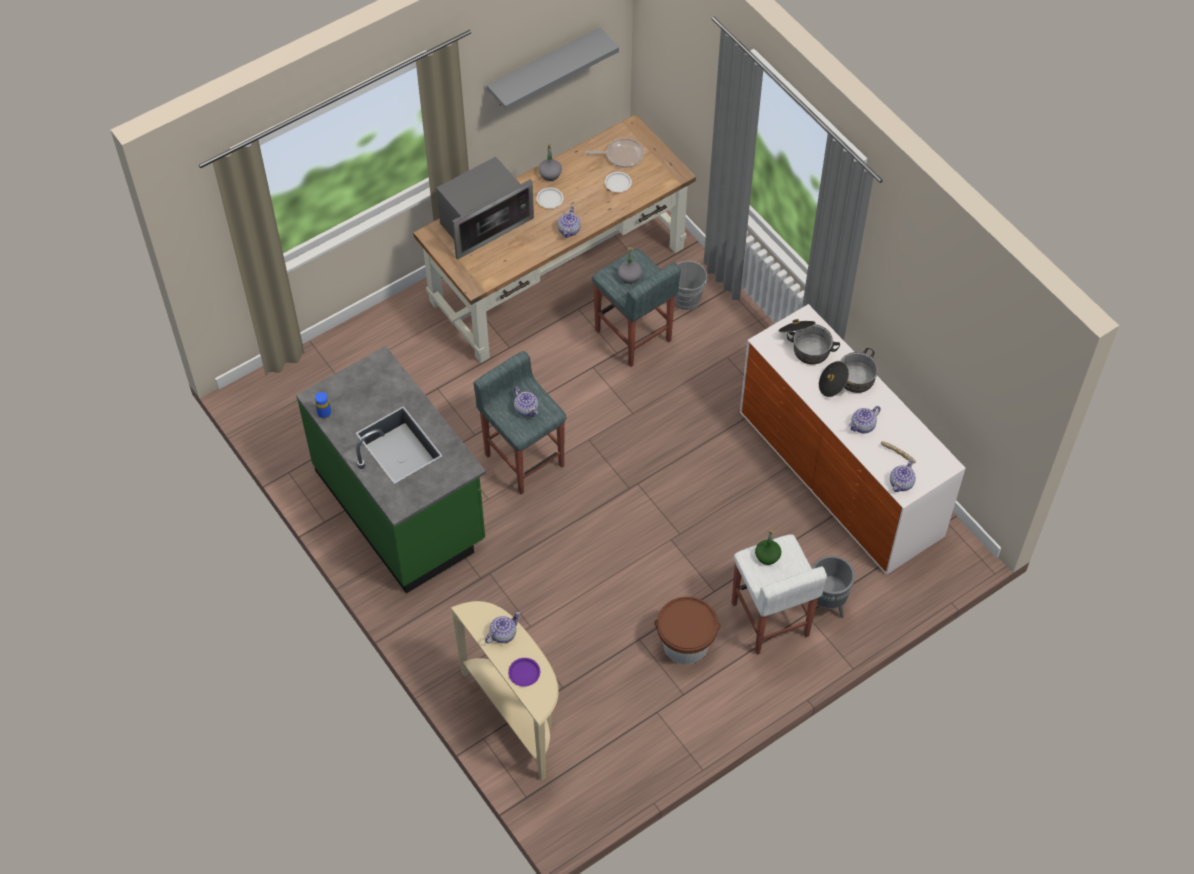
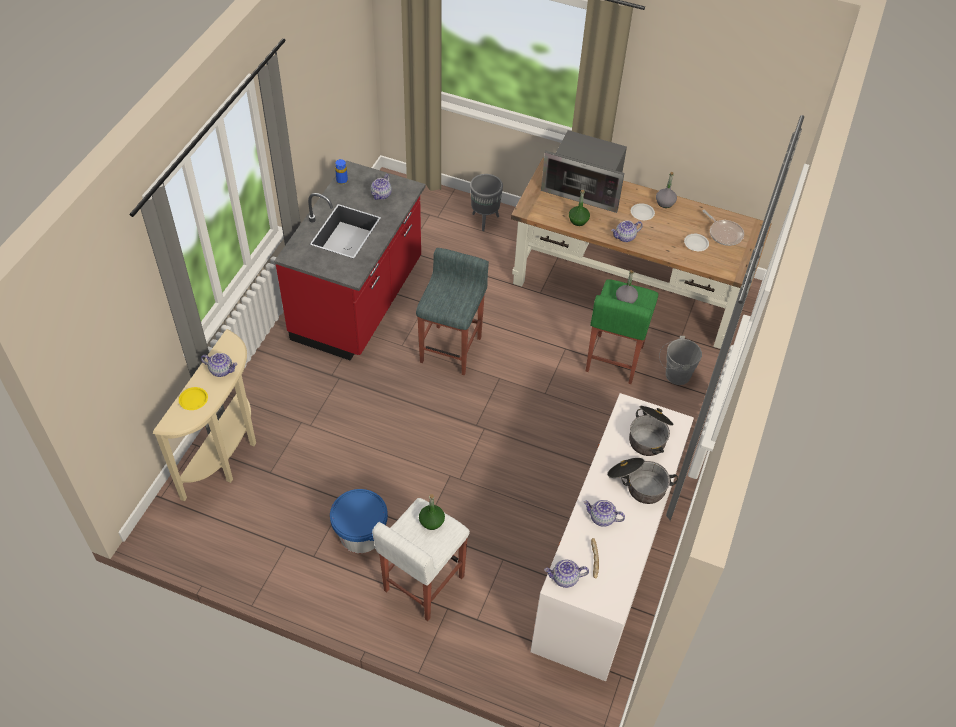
camera: 55 degrees right, 5 degrees down
green counter [296,346,486,594] -> red counter [274,160,426,361]
grey shelf [487,27,619,110] -> none
purple plate [508,658,540,687] -> yellow plate [179,387,208,410]
teapot [514,387,538,417] -> teapot moved to [371,174,392,200]
grey stool [592,249,681,367] -> green stool [586,279,658,384]
brown bucket [654,597,720,665] -> blue bucket [330,489,388,553]
grey planter [812,556,855,618] -> grey planter moved to [470,174,503,231]
none -> green bottle [569,190,590,226]

